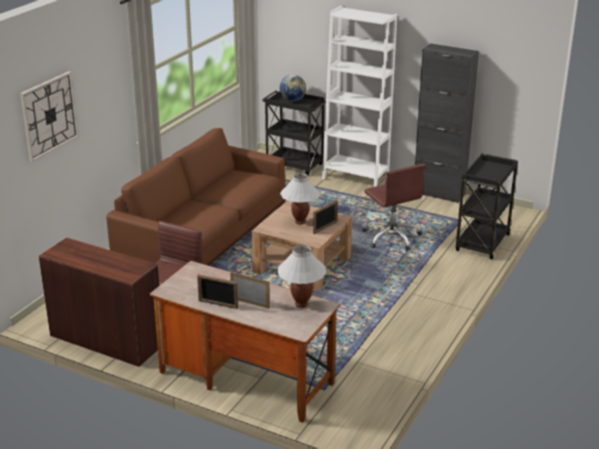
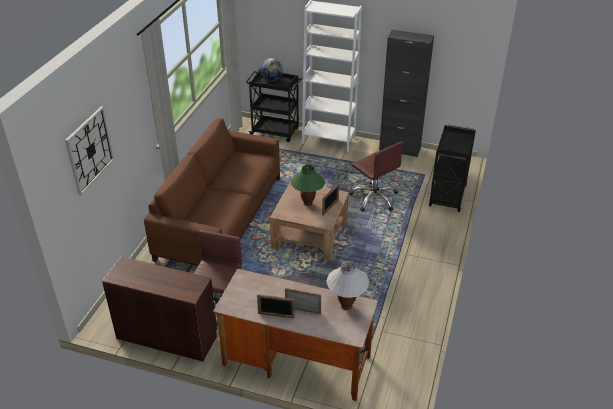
camera: 10 degrees left, 10 degrees up
white table lamp [280,173,320,225] -> green table lamp [291,165,325,206]

